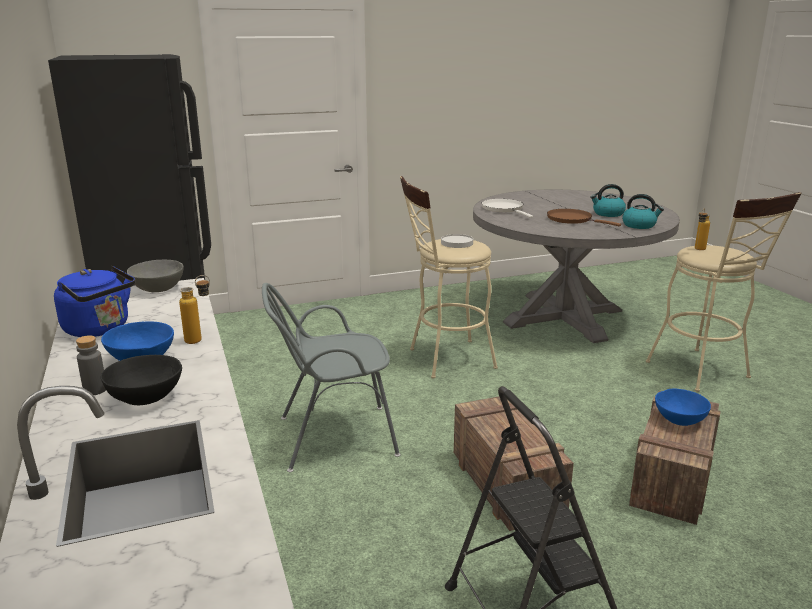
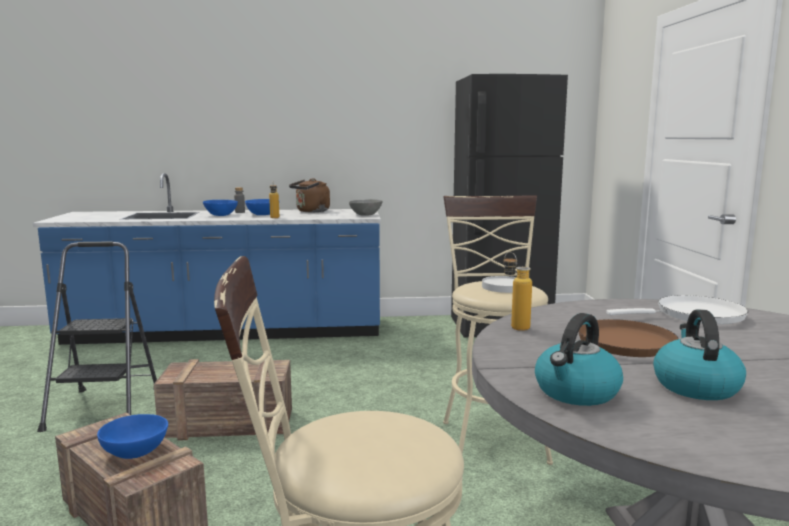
camera: 105 degrees right, 10 degrees down
blue kettle [54,266,135,337] -> brown kettle [289,178,330,212]
black bowl [101,355,182,405] -> blue bowl [203,200,238,216]
grey chair [262,283,400,472] -> none
bottle [695,209,710,250] -> bottle moved to [503,252,532,331]

